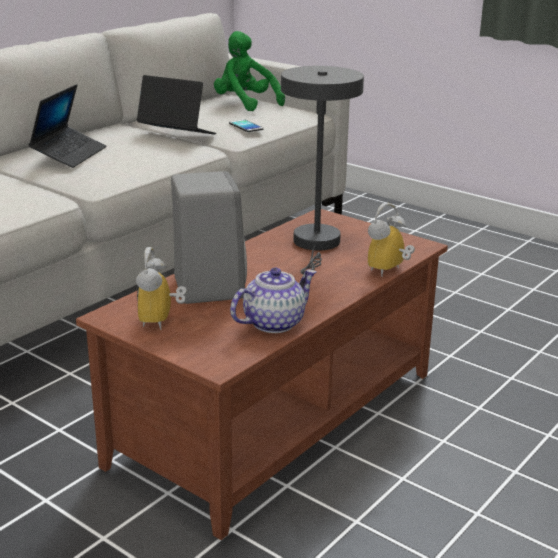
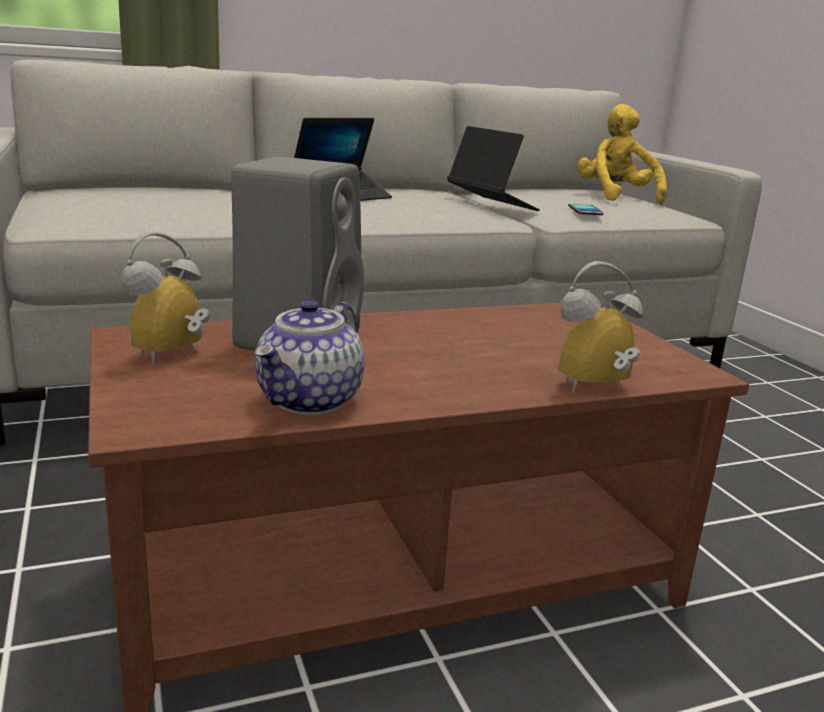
camera: 30 degrees right, 5 degrees down
green plush toy [214,31,285,111] -> yellow plush toy [577,104,667,205]
teapot [230,268,316,333] -> teapot turned 120 degrees clockwise [255,299,364,415]
grey table lamp [281,66,364,274] -> none

